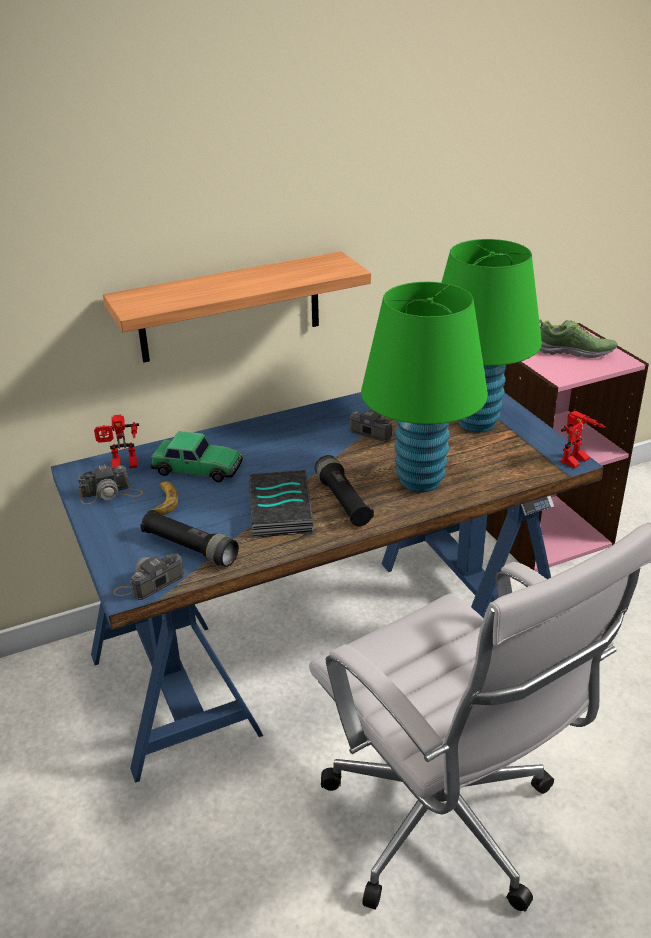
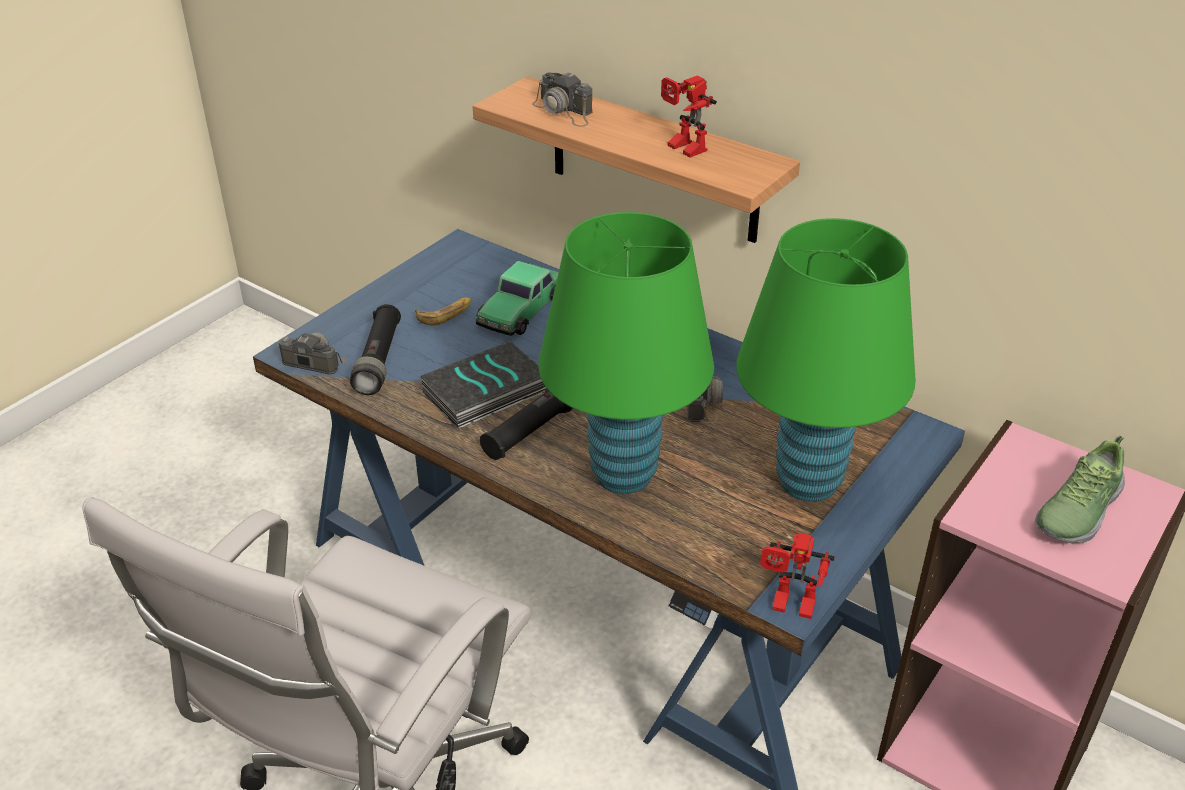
camera: 60 degrees right, 5 degrees up
camera [78,464,143,504] -> camera moved to [532,71,593,127]
toy robot [94,415,139,468] -> toy robot moved to [661,75,717,157]
toy car [150,431,243,482] -> toy car turned 45 degrees clockwise [476,261,559,336]
shoe [539,319,617,358] -> shoe turned 60 degrees clockwise [1035,436,1125,544]

